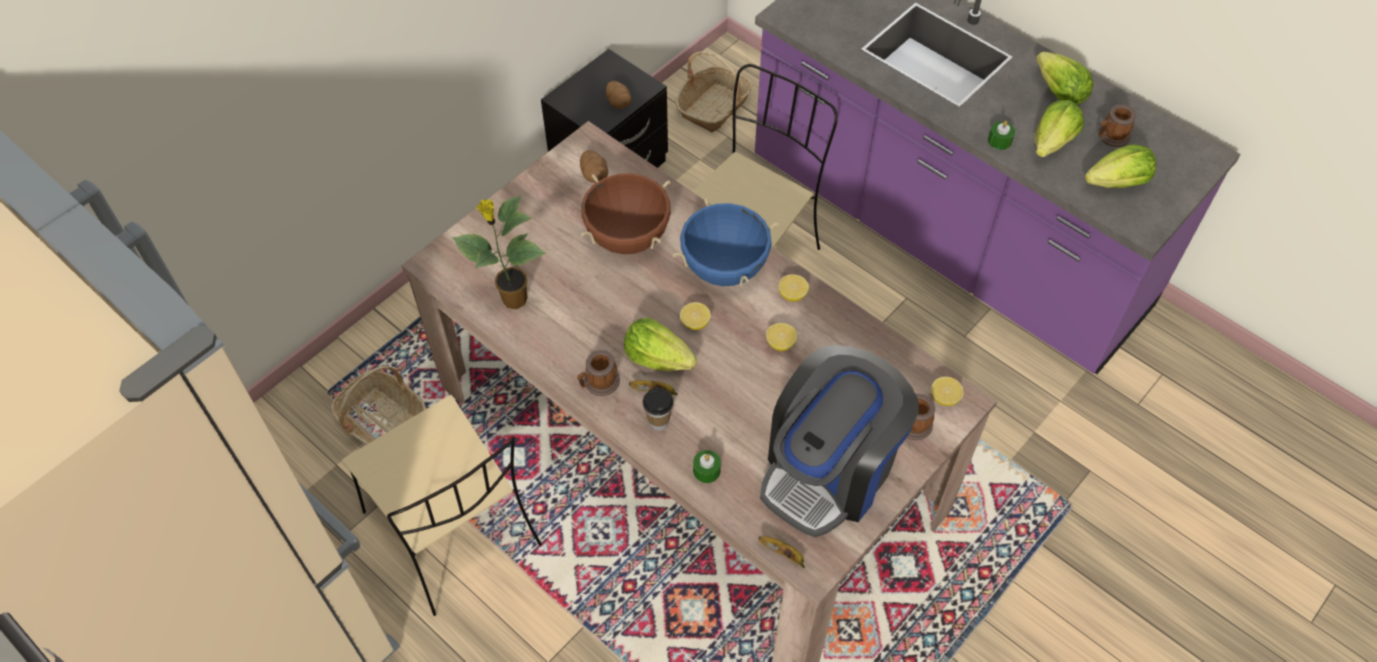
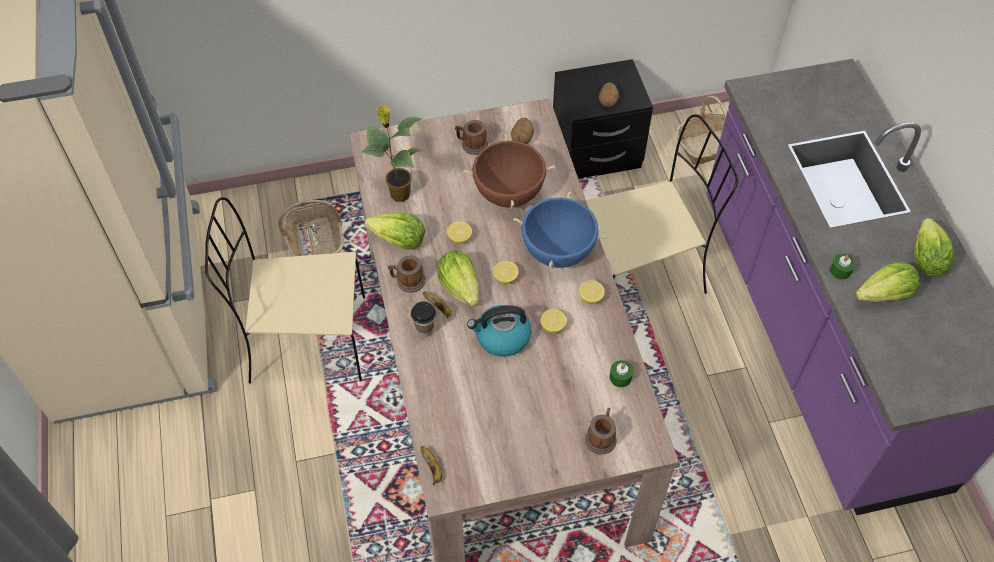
camera: 35 degrees right, 0 degrees up
beige chair [342,395,542,616] -> beige chair turned 90 degrees clockwise [205,197,365,383]
green candle [693,450,721,483] -> green candle moved to [609,360,633,387]
coffee machine [760,345,919,537] -> none
lemon [931,377,964,406] -> lemon moved to [447,222,472,244]
lettuce [1085,144,1156,188] -> lettuce moved to [365,212,425,250]
mug [1098,104,1136,147] -> mug moved to [455,120,488,155]
none -> kettle [467,305,531,357]

